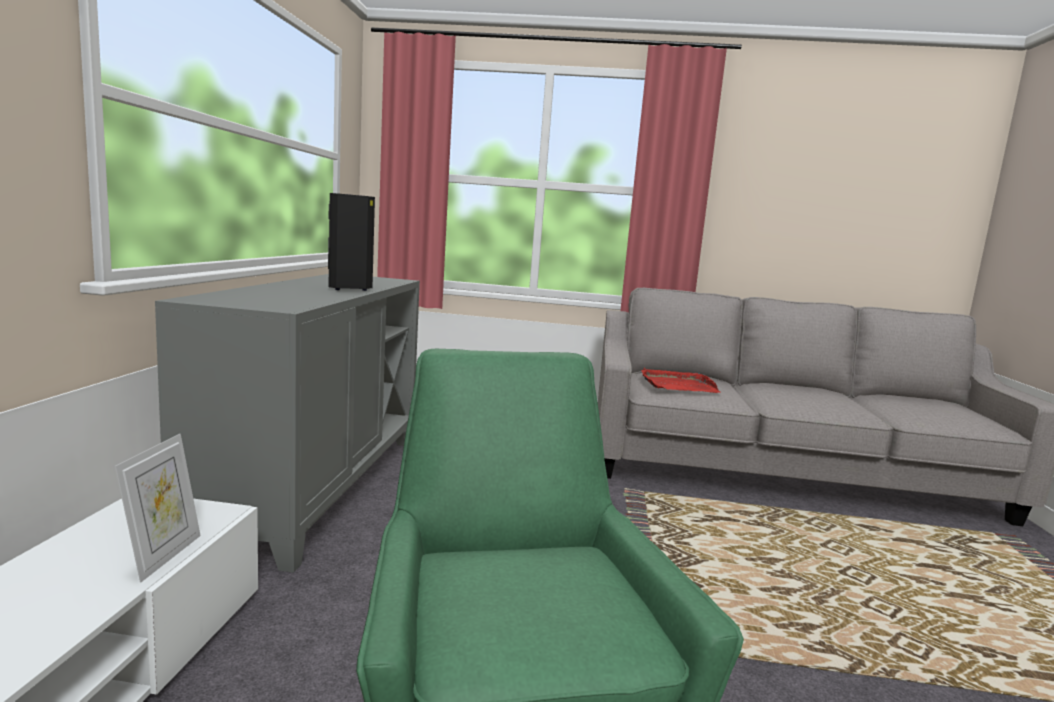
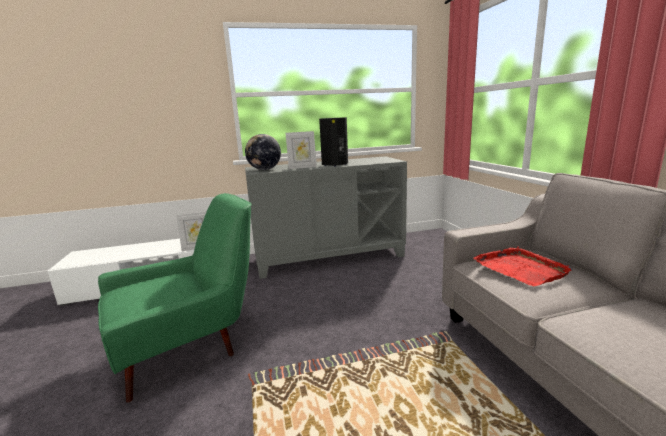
camera: 70 degrees right, 5 degrees up
none -> globe [245,134,281,170]
none -> picture frame [285,131,317,169]

